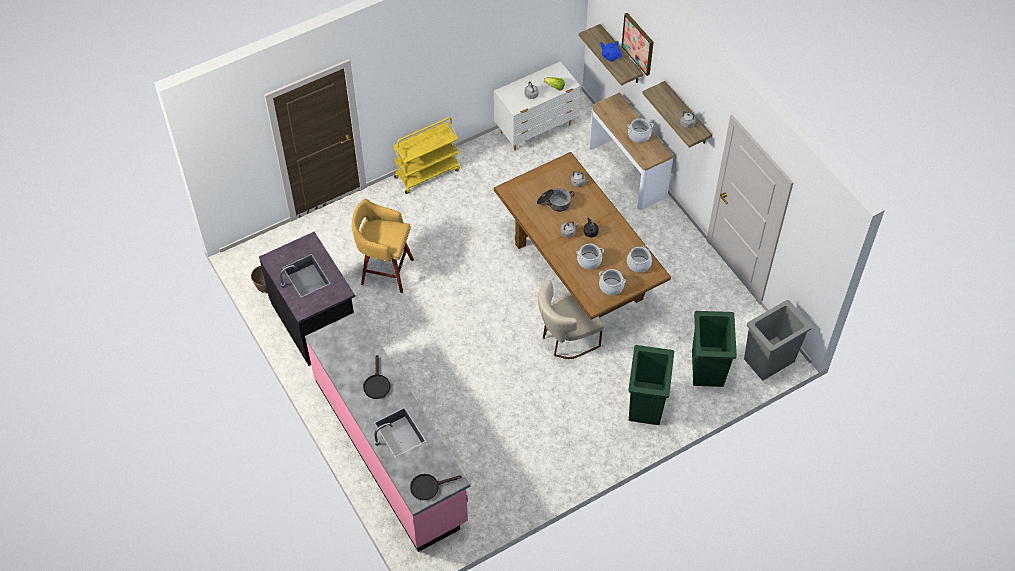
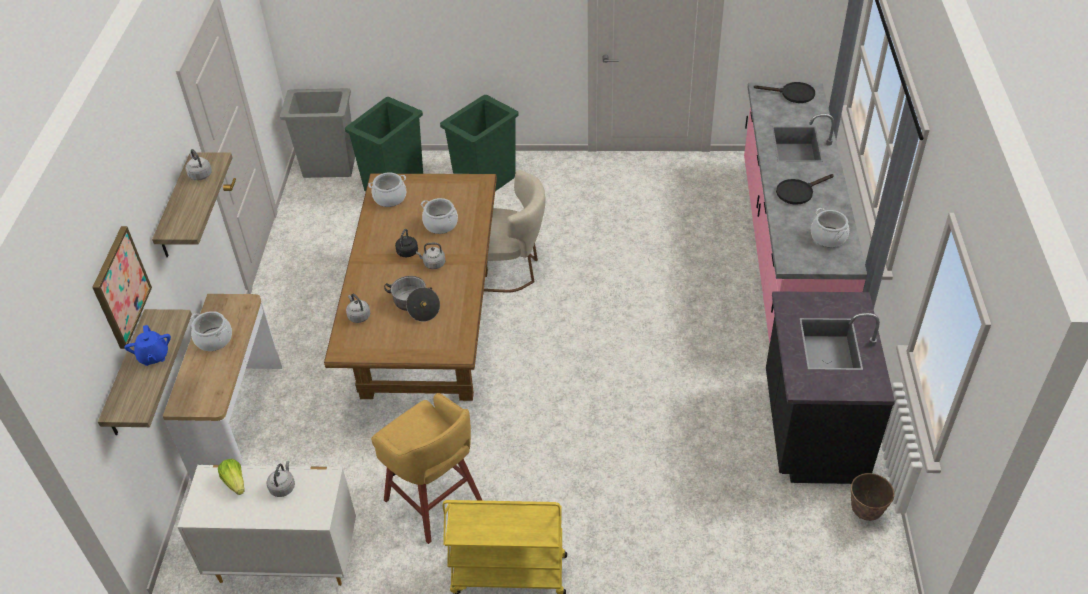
camera: 145 degrees left, 10 degrees down
yellow stool [352,199,414,293] -> yellow stool moved to [371,393,483,544]
black frying pan [363,355,390,399] -> black frying pan turned 150 degrees counterclockwise [776,174,834,205]
cooking pot [599,269,626,295] -> cooking pot moved to [811,208,849,247]

